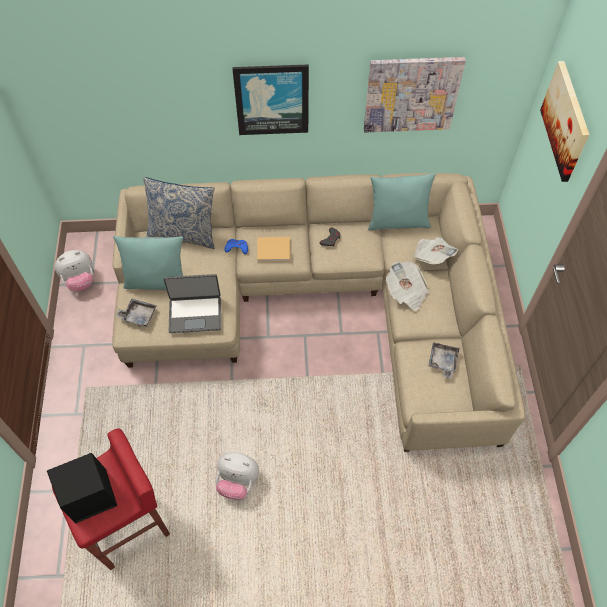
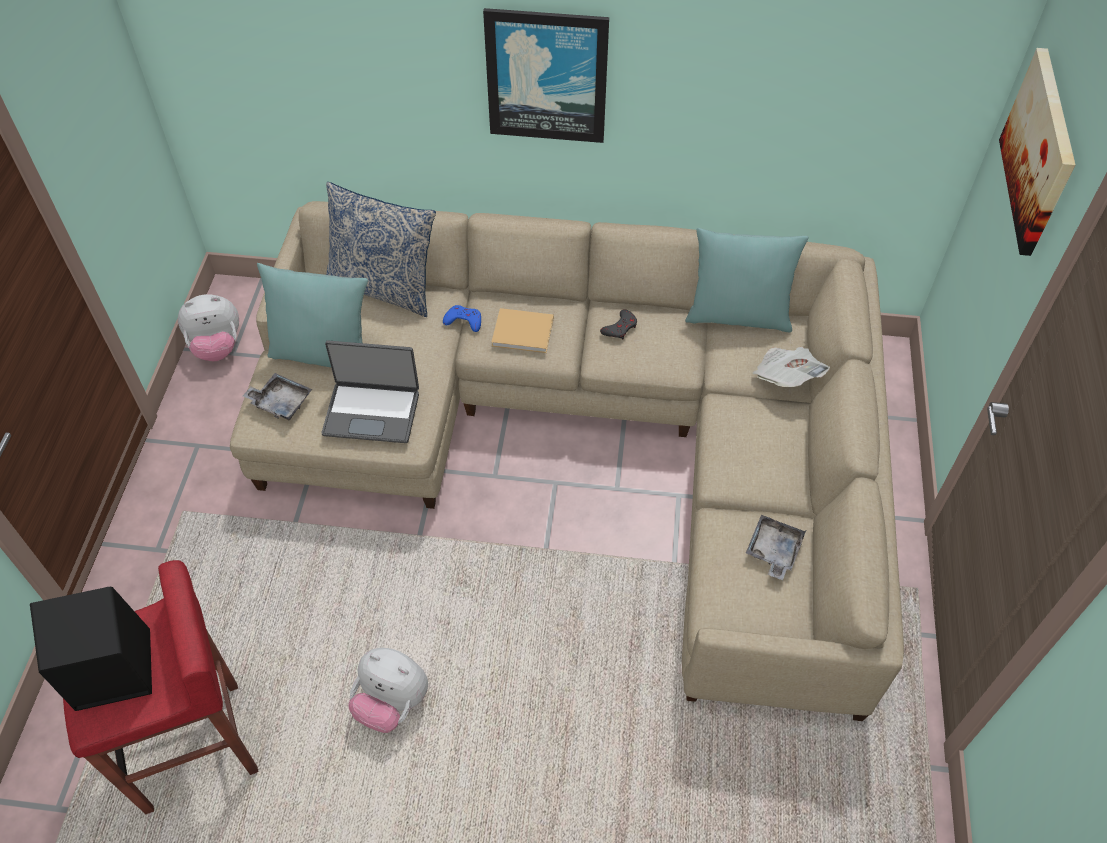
camera: 10 degrees right, 5 degrees down
picture [364,57,466,132] -> none
newspaper [386,261,429,311] -> none

